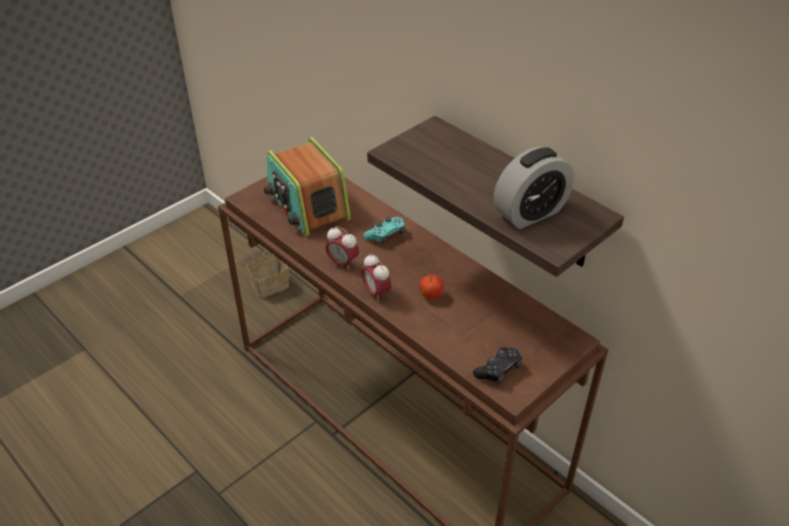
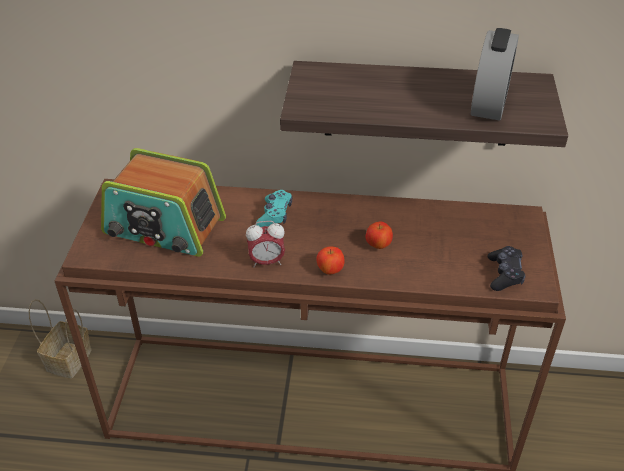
camera: 40 degrees left, 0 degrees up
alarm clock [362,254,391,302] -> apple [316,246,345,274]

